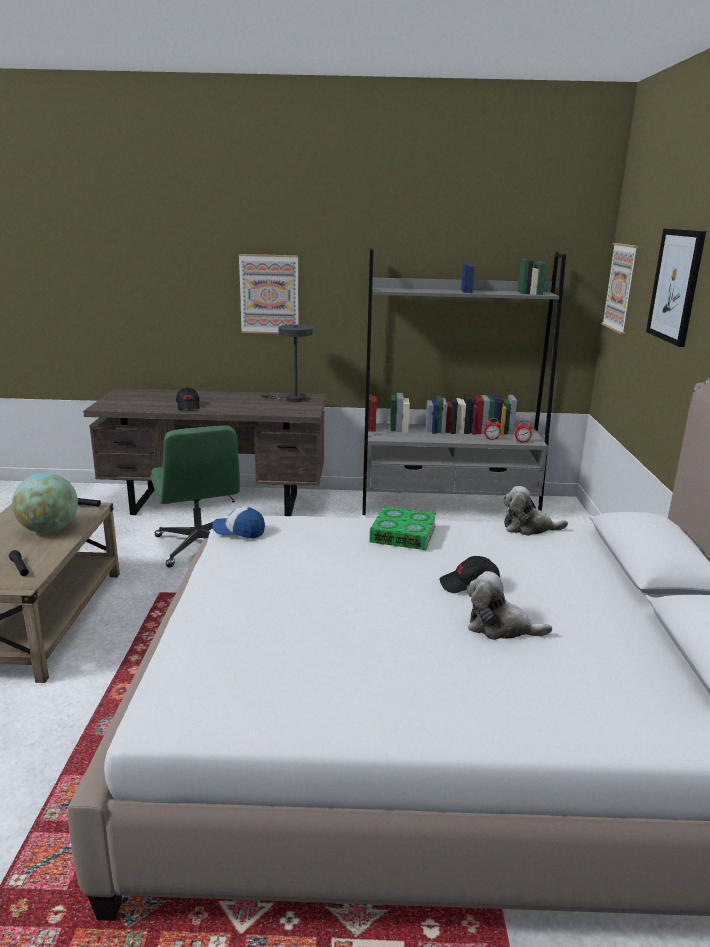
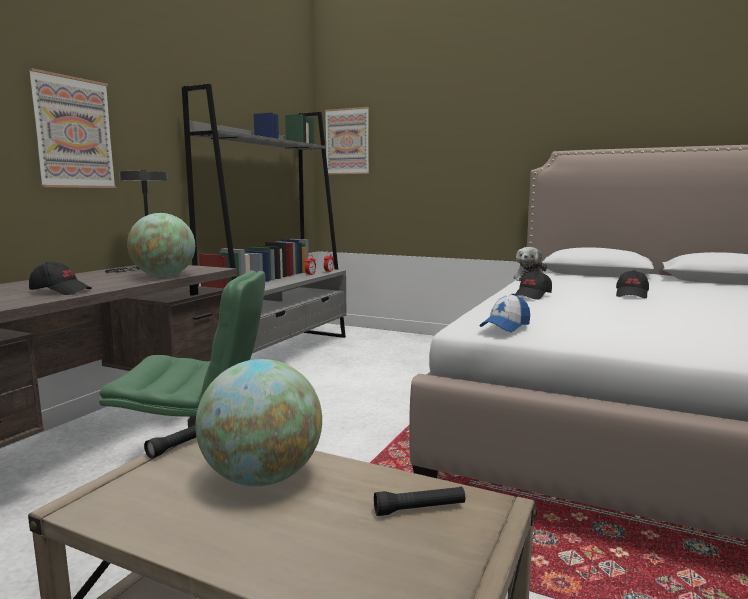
camera: 65 degrees left, 10 degrees down
book [369,506,436,550] -> black cap [515,271,552,300]
plush toy [467,571,552,640] -> none
picture [646,229,706,347] -> none
none -> globe [127,213,195,277]

